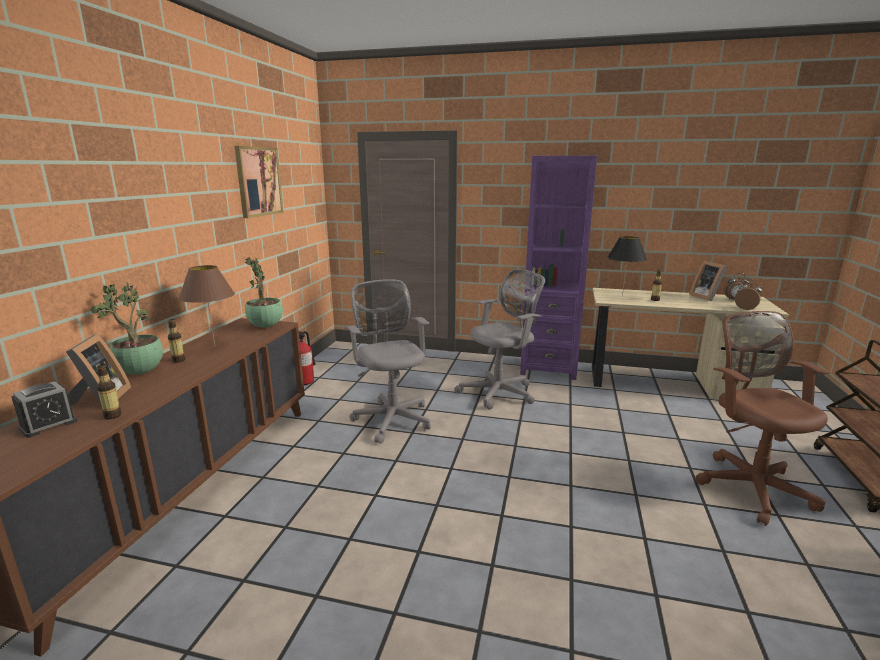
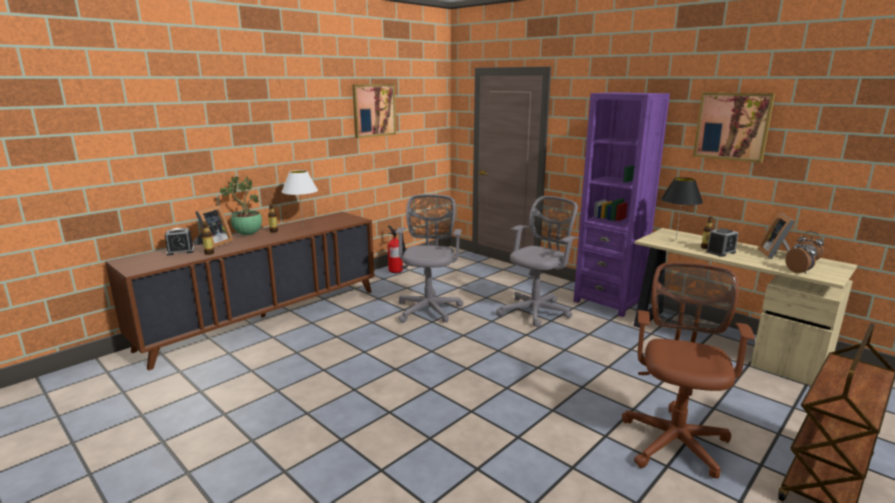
camera: 30 degrees right, 0 degrees up
brown table lamp [179,265,235,346] -> white table lamp [282,170,318,222]
potted plant [245,257,283,328] -> none
grey office chair [454,269,545,410] -> grey office chair turned 45 degrees counterclockwise [496,196,579,327]
none -> picture [693,92,775,163]
none -> alarm clock [706,228,739,257]

